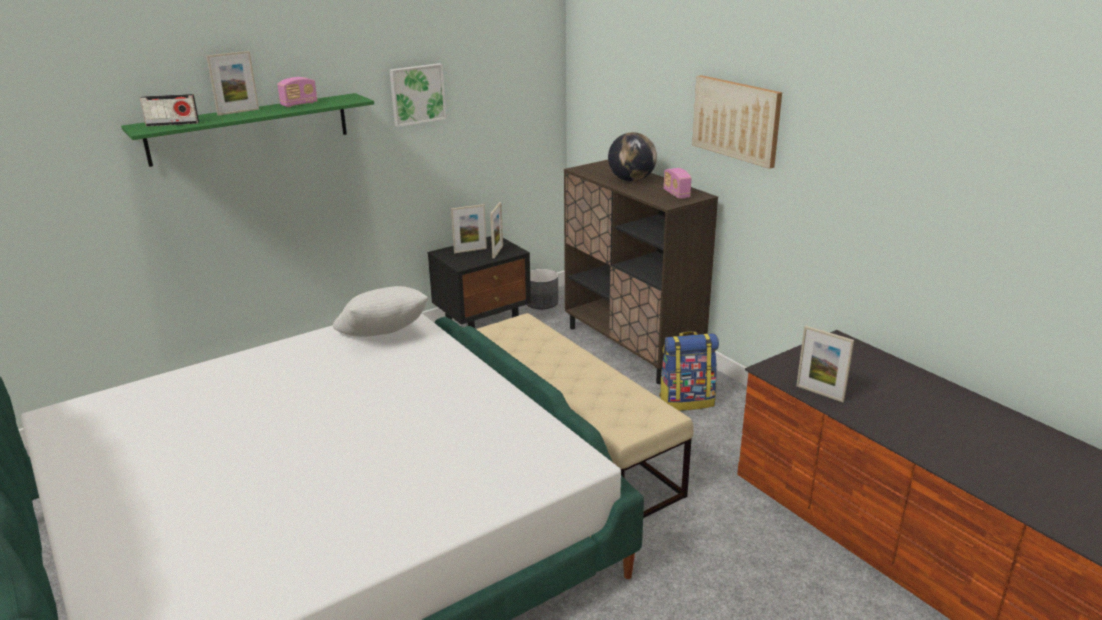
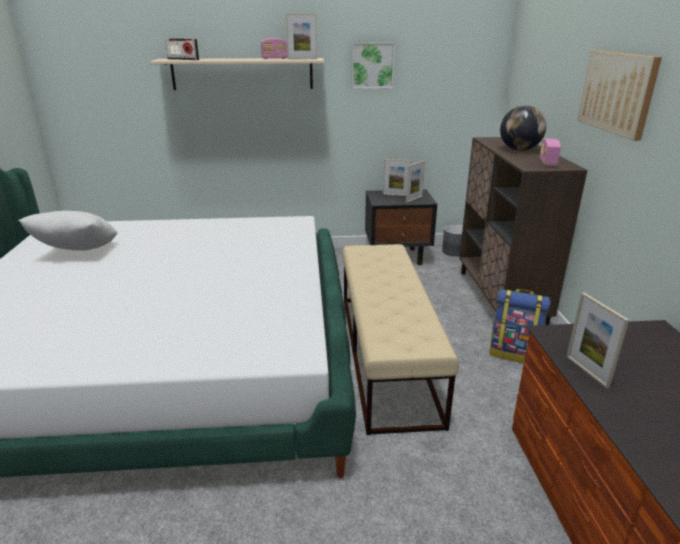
camera: 30 degrees right, 0 degrees up
green shelf [121,93,374,167] -> beige shelf [150,58,325,90]
picture frame [206,51,259,116] -> picture frame moved to [286,14,317,60]
white pillow [333,286,428,337] -> white pillow moved to [18,211,118,251]

